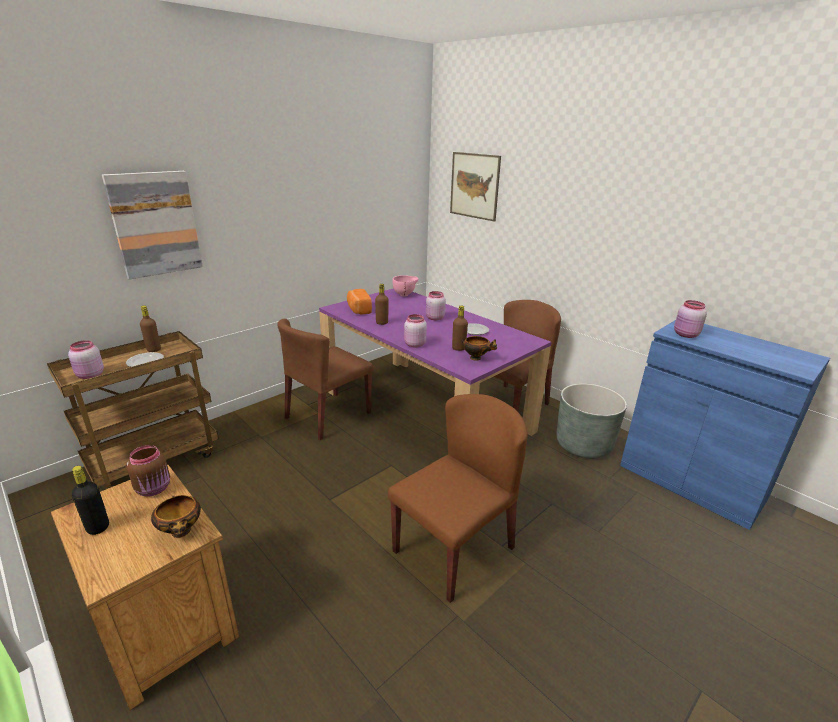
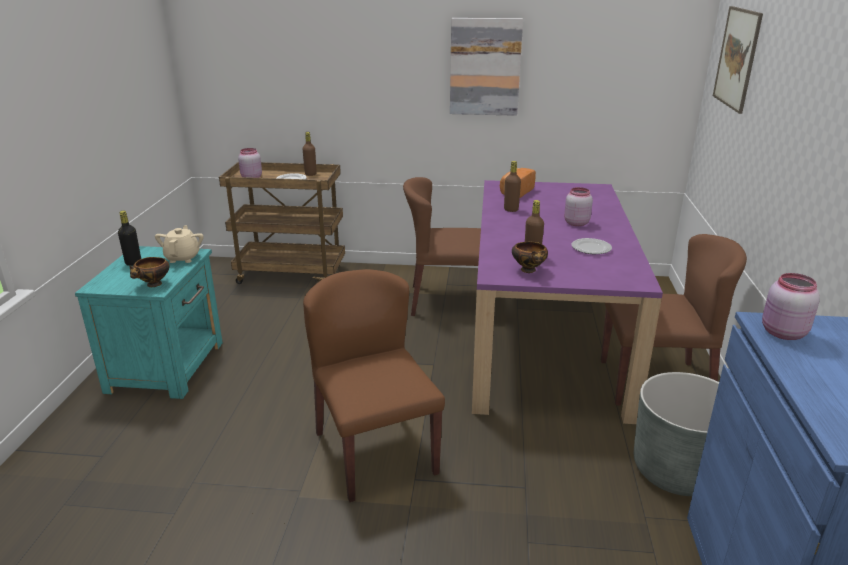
camera: 50 degrees right, 0 degrees up
brown nightstand [51,465,239,710] -> turquoise nightstand [75,246,223,399]
picture [102,171,203,280] -> picture moved to [450,18,523,116]
brown jar [127,445,170,497] -> beige teapot [155,225,204,263]
brown chair [388,394,528,603] -> brown chair turned 120 degrees counterclockwise [303,269,445,502]
pink bowl [393,275,418,297] -> none
pink jar [404,314,427,348] -> none

